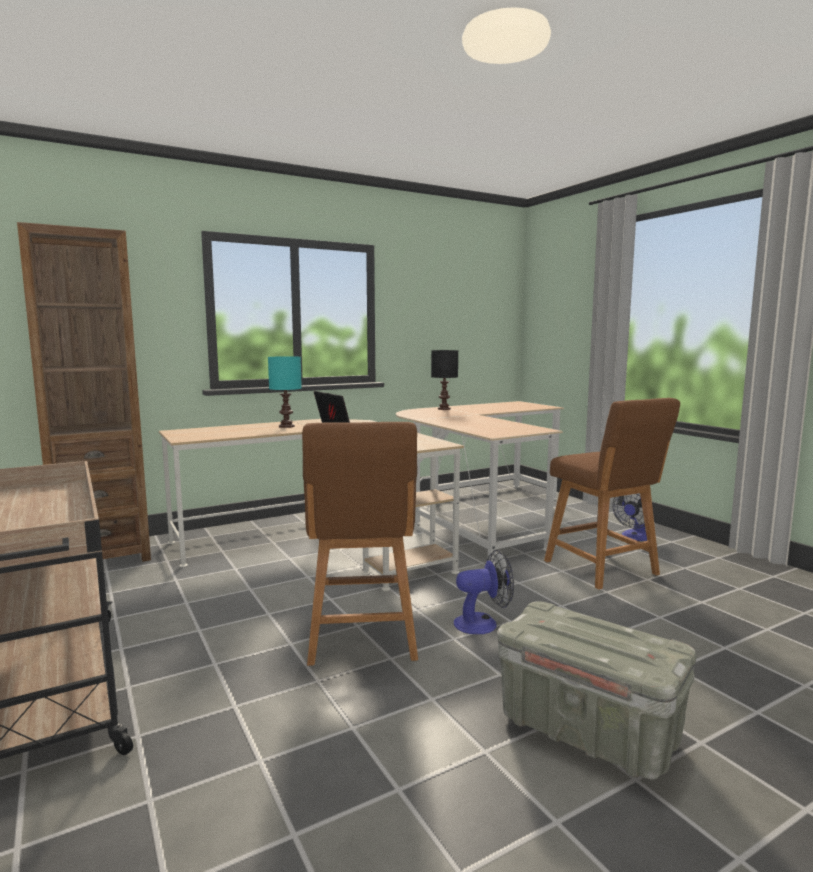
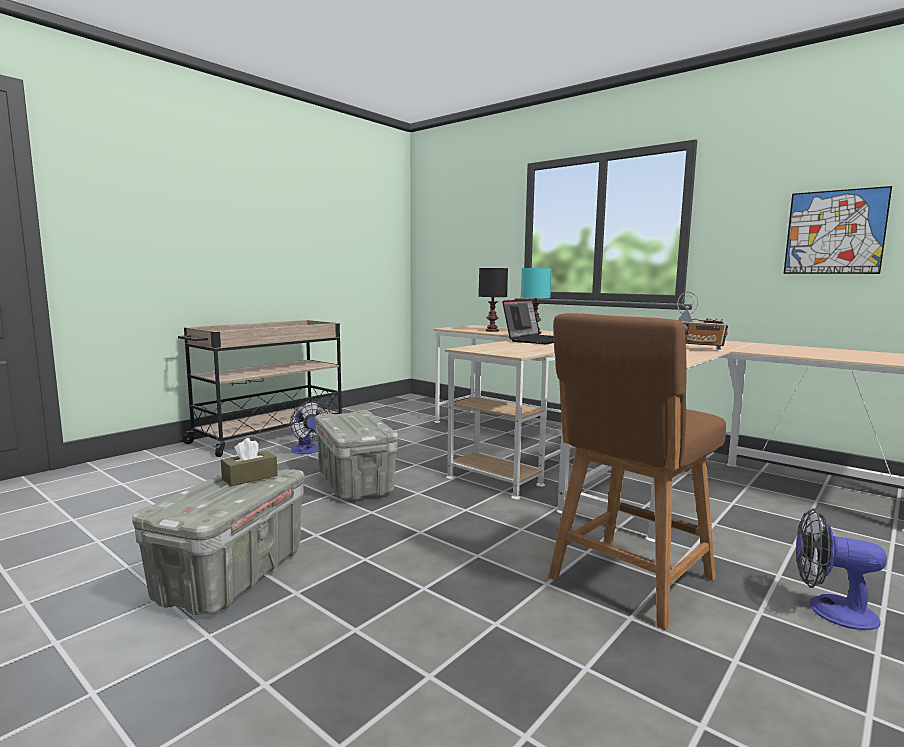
camera: 70 degrees right, 0 degrees up
brown bookcase [17,222,151,562] -> none
brown stool [302,422,418,666] -> grey storage box [315,410,398,500]
black table lamp [431,350,458,410] -> black table lamp moved to [479,268,508,332]
fan [454,549,514,634] -> fan moved to [290,401,330,454]
none -> brown tissue box [221,438,277,486]
none -> radio [677,292,728,350]
none -> picture [784,186,892,274]

